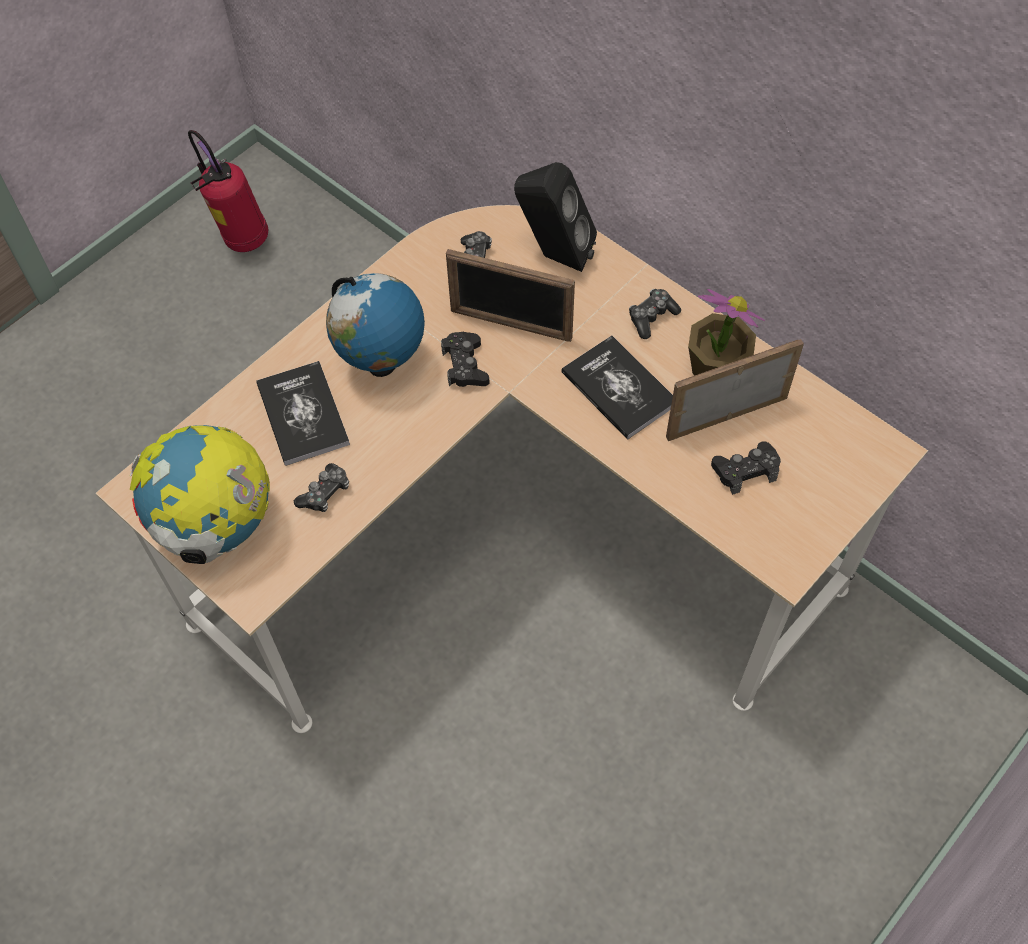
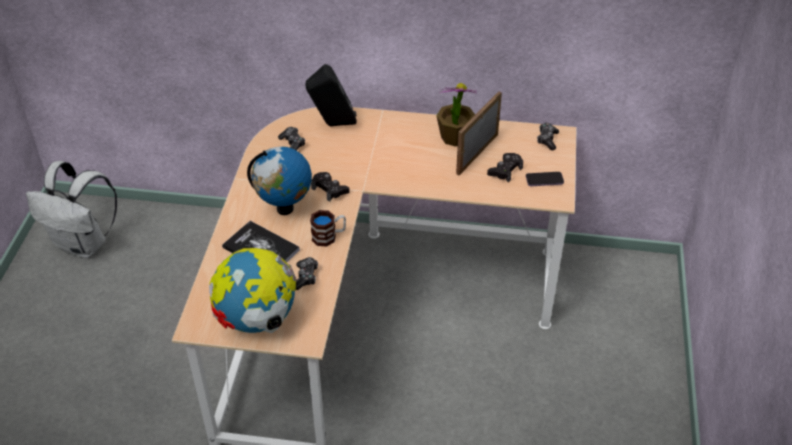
camera: 35 degrees left, 15 degrees down
fire extinguisher [188,130,268,252] -> white backpack [26,161,117,258]
picture frame [446,249,575,342] -> none
book [561,335,673,440] -> none
game controller [629,289,681,339] -> game controller moved to [537,123,559,150]
none -> mug [310,210,346,247]
none -> phone [526,172,564,186]

